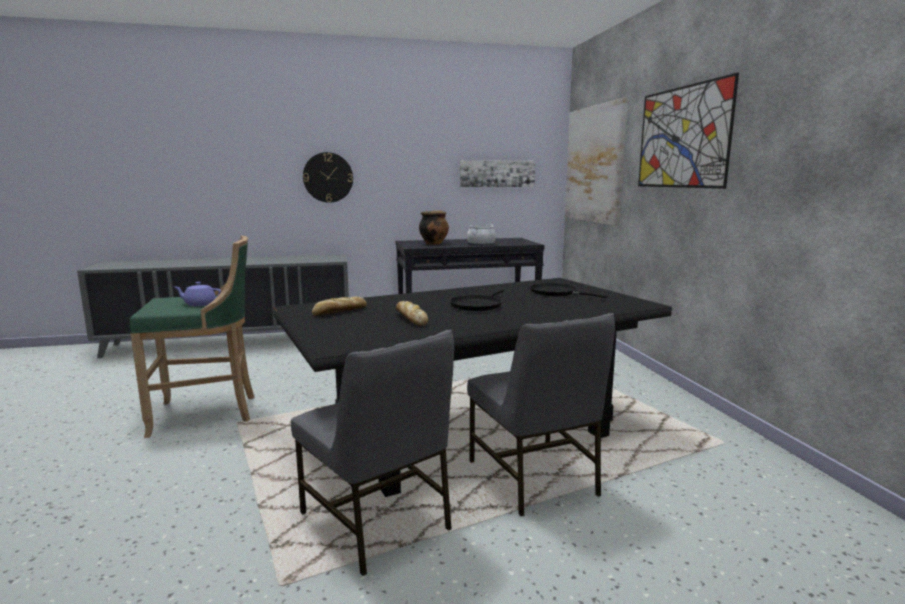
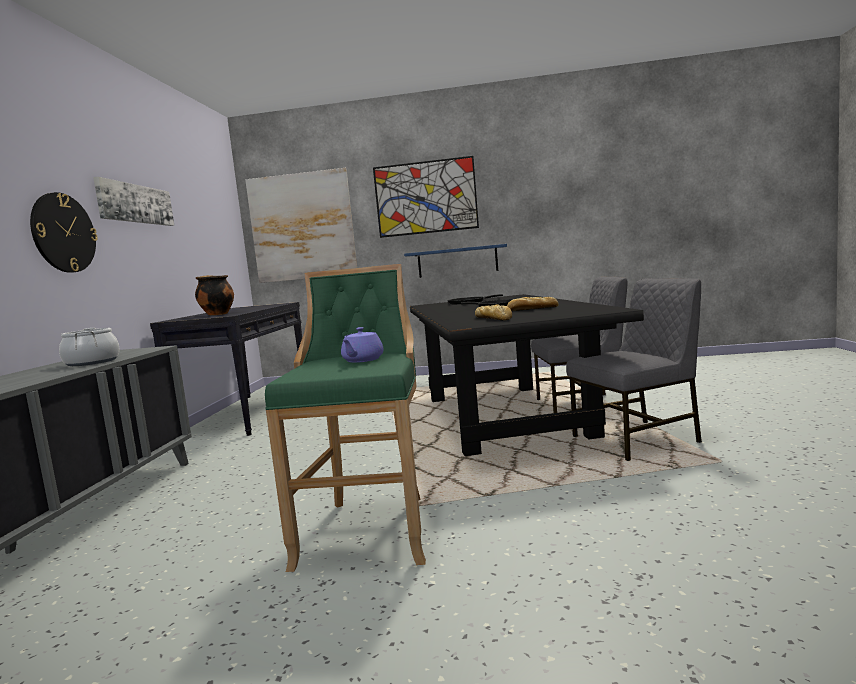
camera: 70 degrees left, 5 degrees down
picture [460,160,535,187] -> picture moved to [93,177,174,226]
cooking pot [467,224,496,245] -> cooking pot moved to [59,328,119,366]
none -> blue shelf [404,244,507,278]

